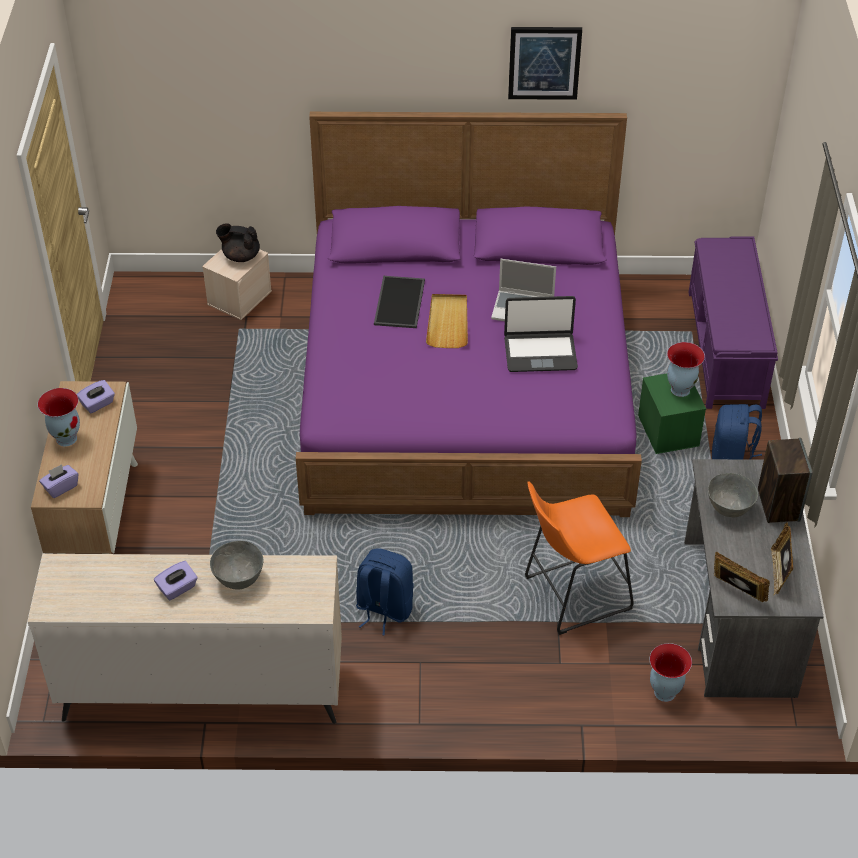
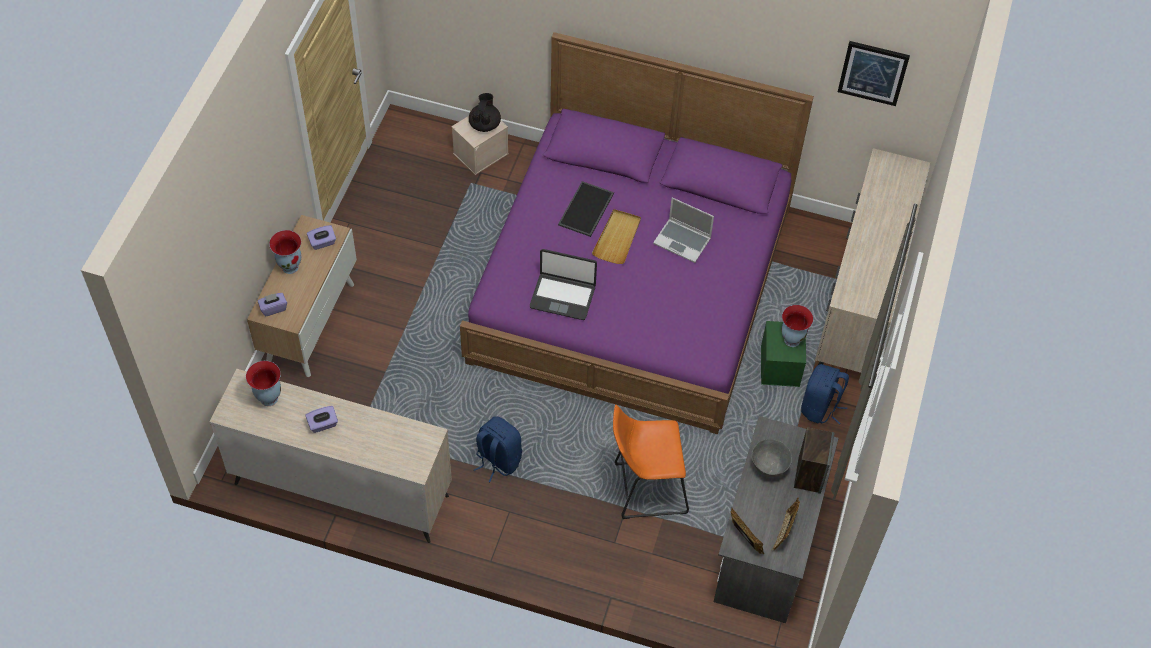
camera: 15 degrees right, 10 degrees up
grey bowl [210,541,264,590] -> none
black teapot [216,223,260,262] -> black teapot turned 75 degrees clockwise [469,93,501,132]
laptop [504,296,578,372] -> laptop moved to [530,249,597,320]
picture [508,27,582,100] -> picture moved to [838,41,910,106]
vase [650,643,692,702] -> vase moved to [246,361,281,406]
purple bench [688,236,778,409] -> beige dresser [815,148,930,373]

